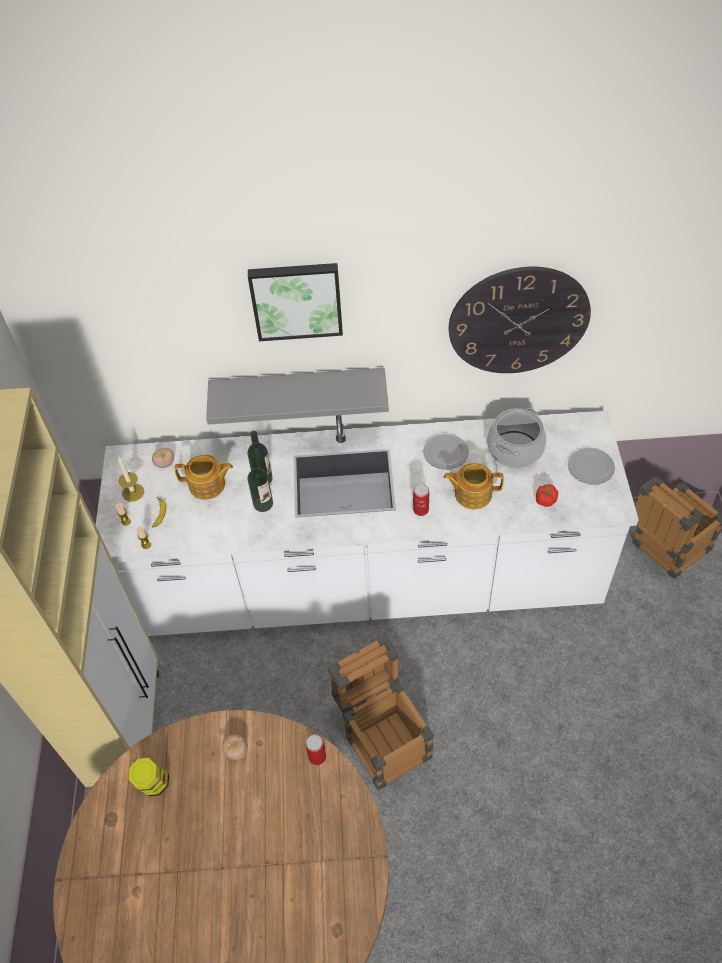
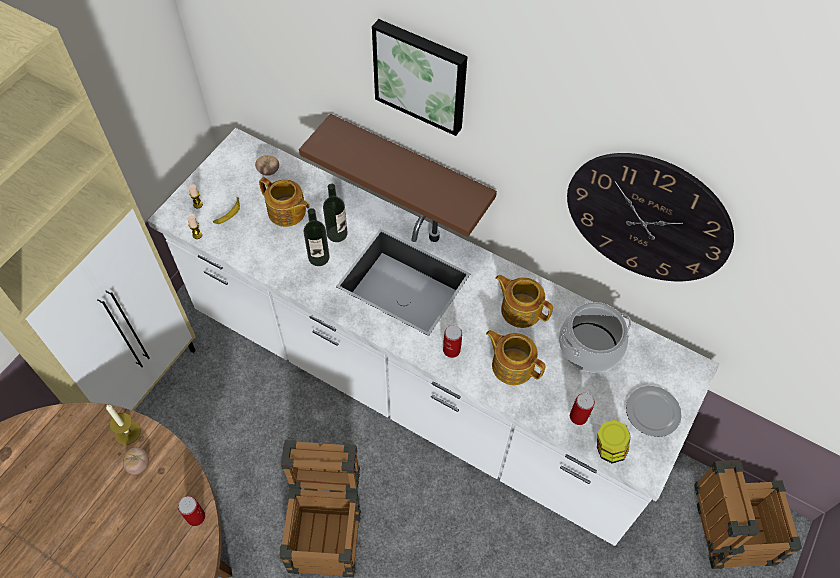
camera: 30 degrees right, 5 degrees up
candle [118,457,144,502] -> candle moved to [106,405,141,445]
jar [128,758,169,796] -> jar moved to [597,420,631,464]
grey shelf [206,368,389,425] -> brown shelf [299,114,497,237]
plate [423,434,469,470] -> teapot [495,275,553,328]
tomato [536,484,558,507] -> can [570,393,595,425]

